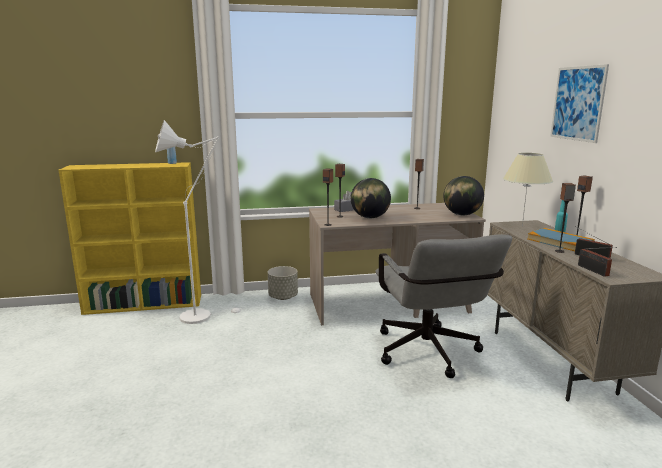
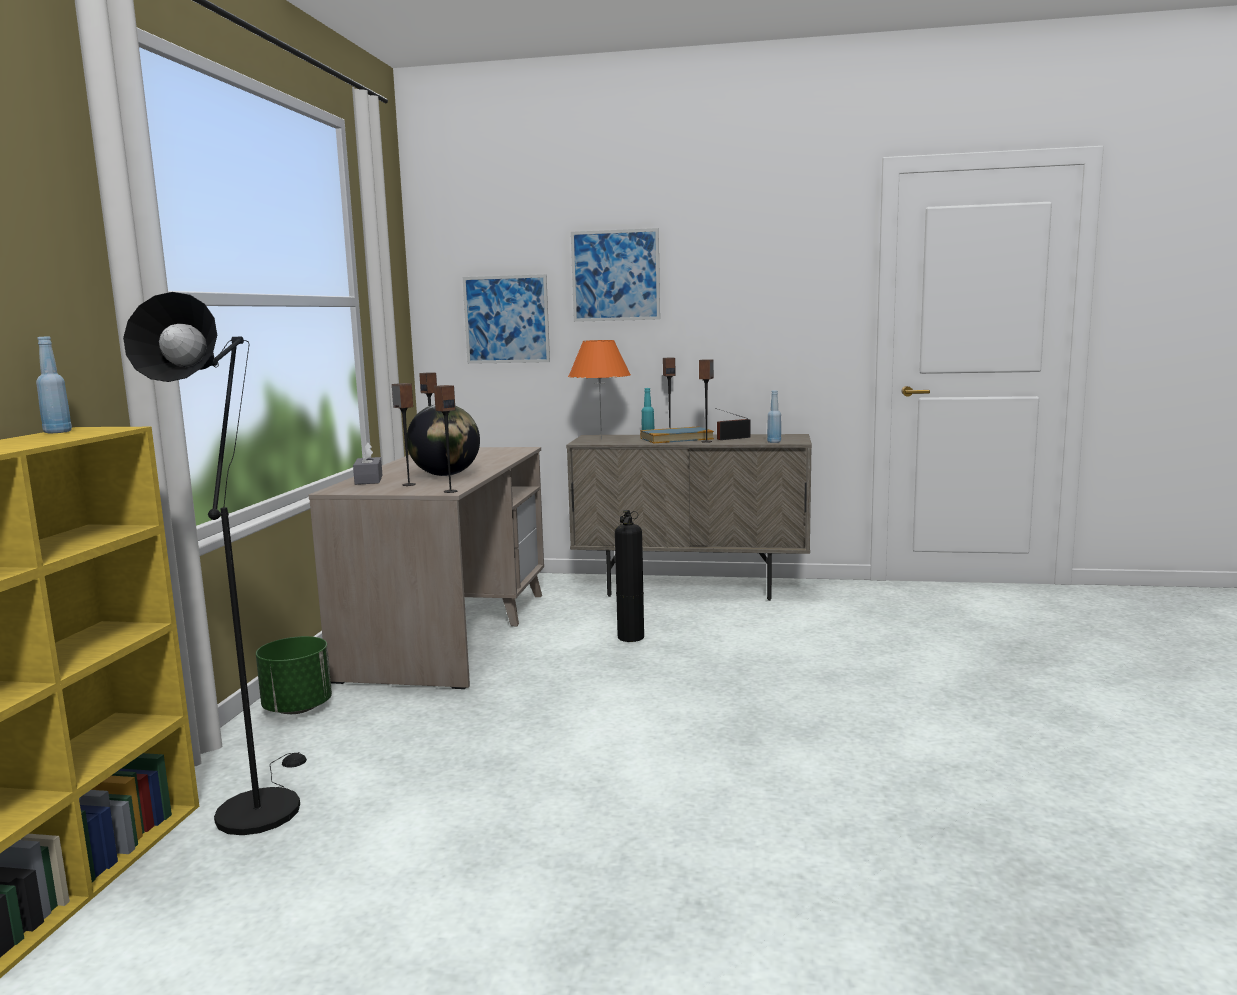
camera: 70 degrees left, 5 degrees down
white floor lamp [155,120,243,324] -> black floor lamp [123,292,307,835]
grey planter [268,266,298,300] -> green planter [256,636,332,714]
grey office chair [376,234,512,378] -> fire extinguisher [615,510,644,642]
globe [443,176,484,215] -> none
beige table lamp [503,153,553,227] -> orange table lamp [568,340,631,440]
radio [578,247,617,277] -> blue bottle [767,390,781,443]
none -> picture [463,274,550,364]

